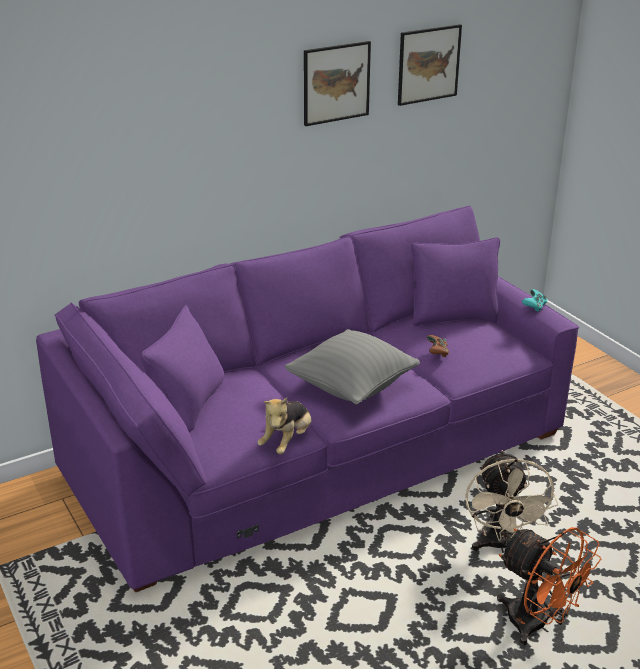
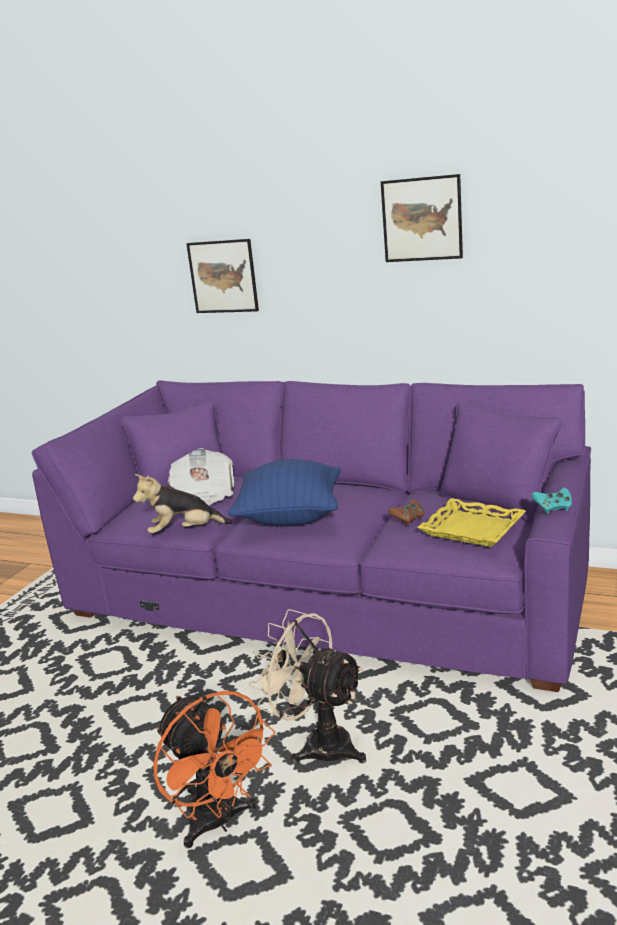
camera: 55 degrees right, 10 degrees down
grey pillow [284,329,420,405] -> blue pillow [228,459,341,526]
picture [398,24,462,106] -> picture moved to [186,239,259,313]
beige fan [465,450,558,553] -> beige fan turned 75 degrees clockwise [249,609,366,764]
orange fan [497,527,601,646] -> orange fan turned 45 degrees counterclockwise [153,691,275,848]
none -> newspaper [168,448,234,506]
none -> yellow tray [417,498,526,547]

